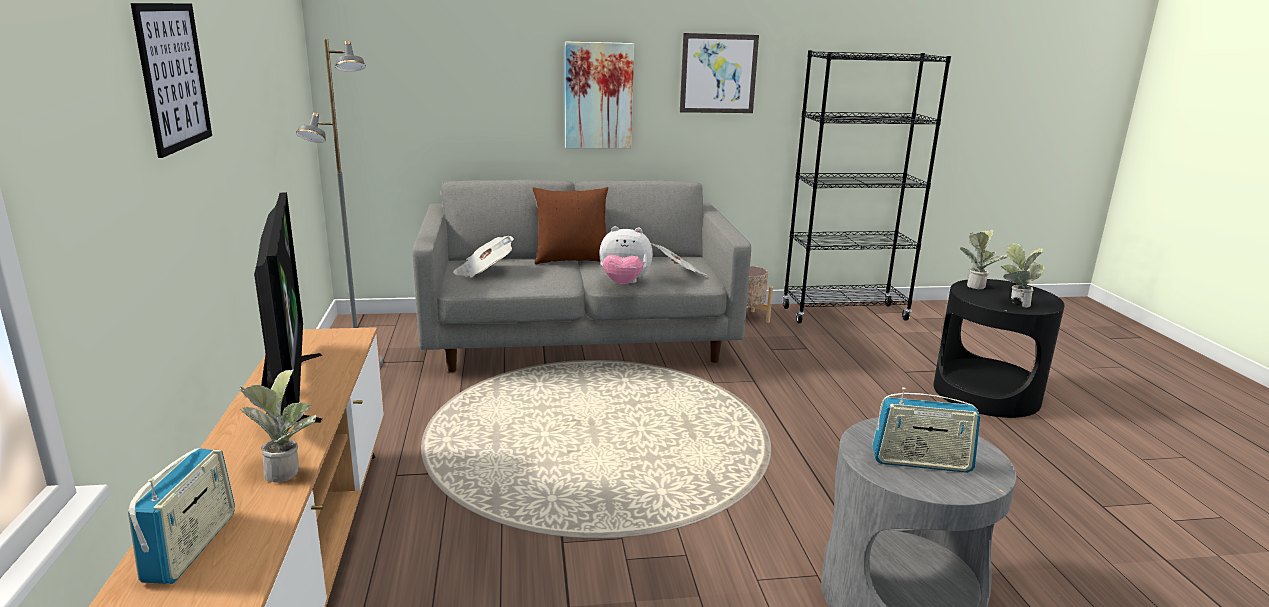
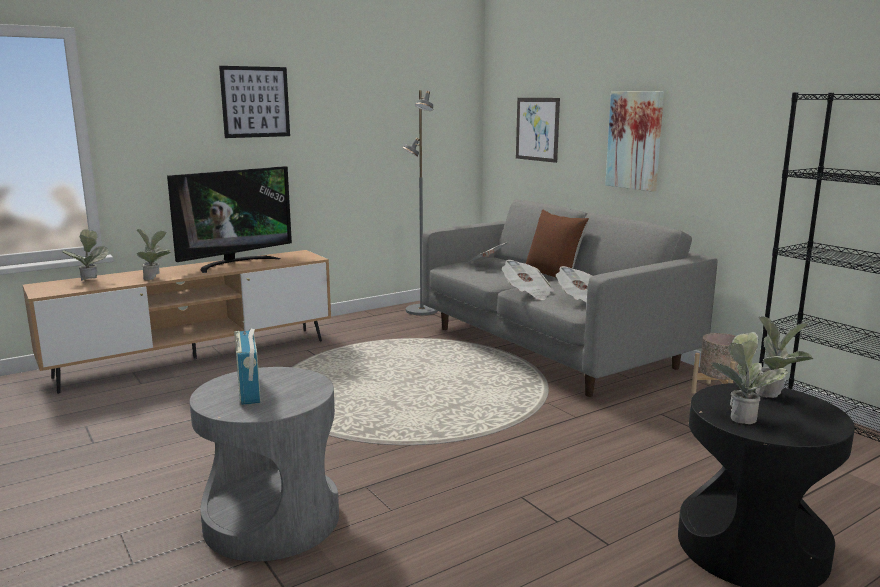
camera: 65 degrees right, 5 degrees down
radio [128,448,235,584] -> potted plant [62,229,109,281]
plush toy [599,226,653,285] -> newspaper [502,260,554,300]
picture [680,33,759,113] -> picture moved to [516,98,560,163]

